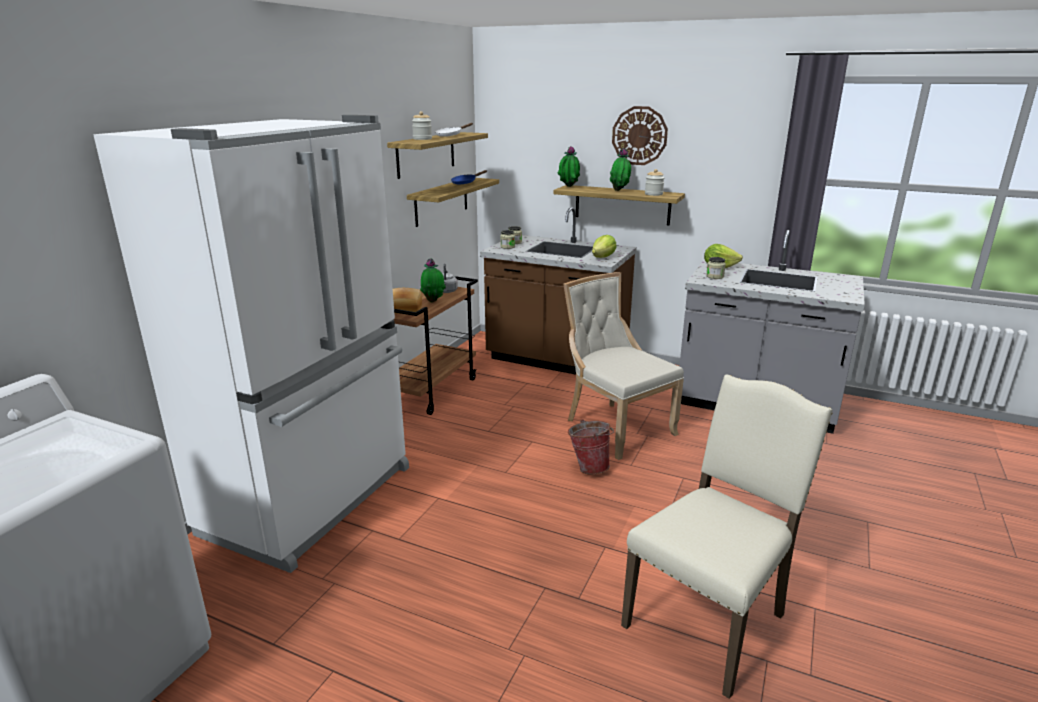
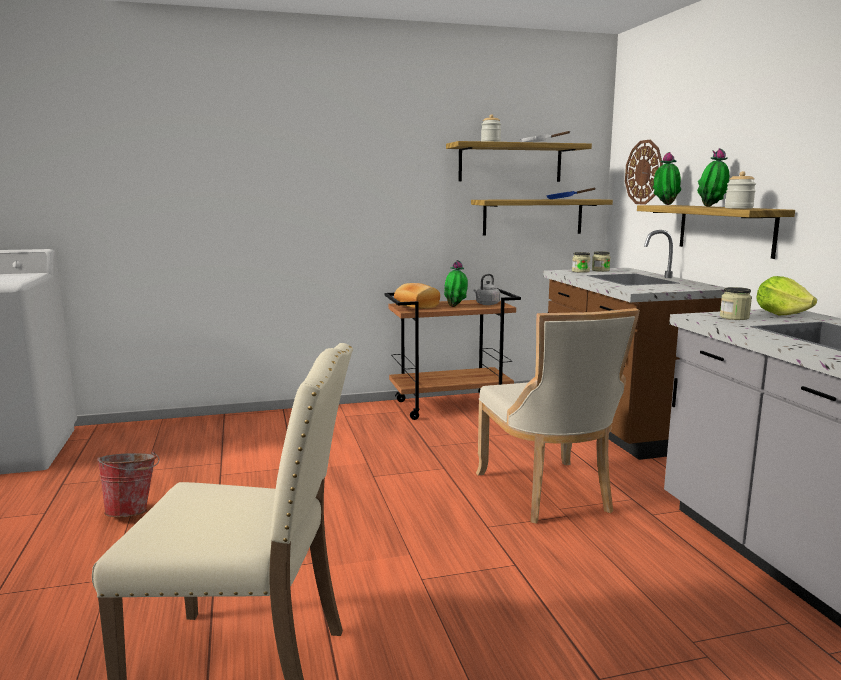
camera: 50 degrees right, 10 degrees down
white fridge [93,115,409,573] -> none
beige chair [564,272,684,460] -> beige chair turned 150 degrees clockwise [476,308,640,524]
bucket [568,419,614,474] -> bucket moved to [96,451,160,517]
lettuce [592,235,617,258] -> none
wall clock [612,106,668,165] -> wall clock moved to [625,140,663,205]

